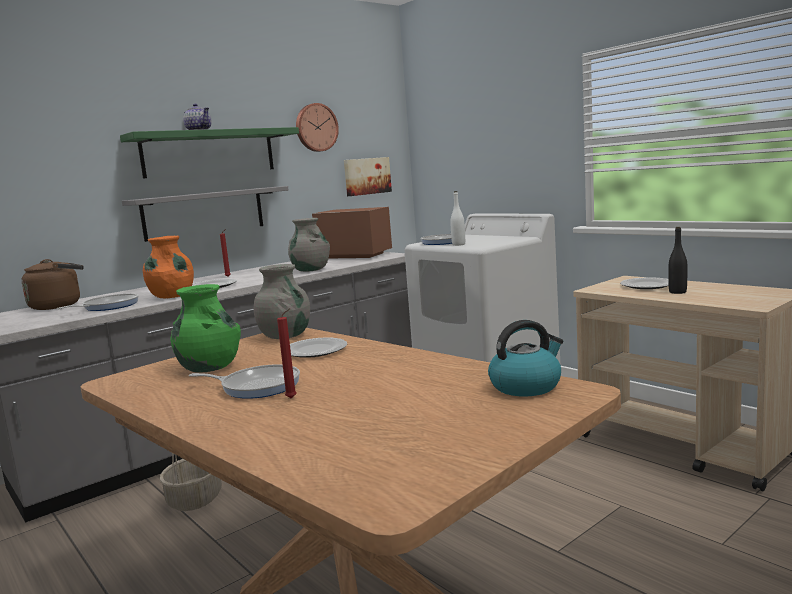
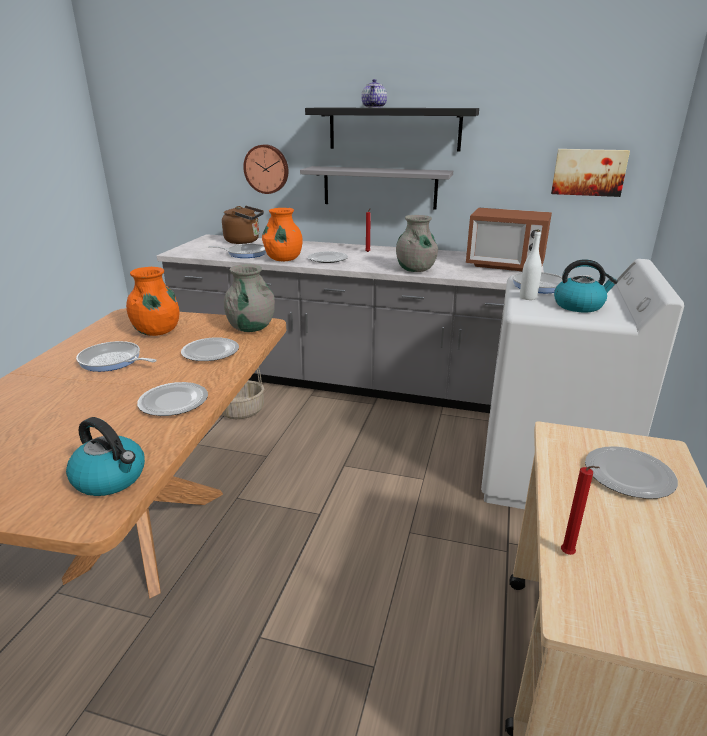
camera: 55 degrees right, 15 degrees up
green shelf [120,127,299,179] -> black shelf [305,107,479,152]
green vase [170,284,241,373] -> orange vase [126,267,179,336]
frying pan [189,364,300,399] -> frying pan turned 135 degrees clockwise [76,341,157,372]
red candle [277,308,296,399] -> red candle moved to [561,466,600,555]
wall clock [296,103,339,152] -> wall clock moved to [243,144,288,194]
microwave [312,207,392,259] -> microwave turned 120 degrees clockwise [466,208,552,271]
black bottle [668,227,688,294] -> none
none -> plate [137,382,208,416]
none -> kettle [554,260,618,312]

